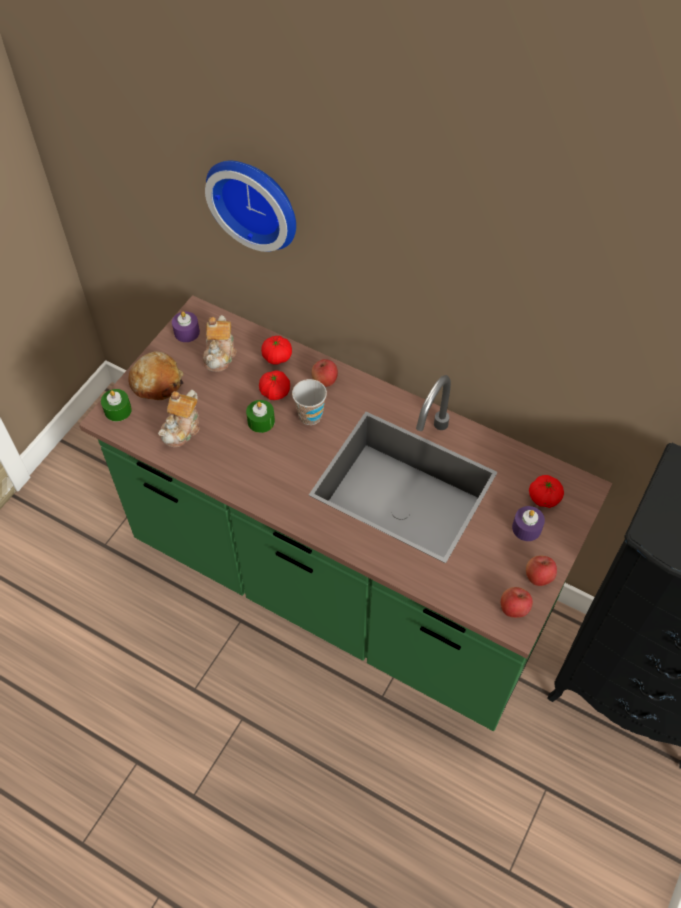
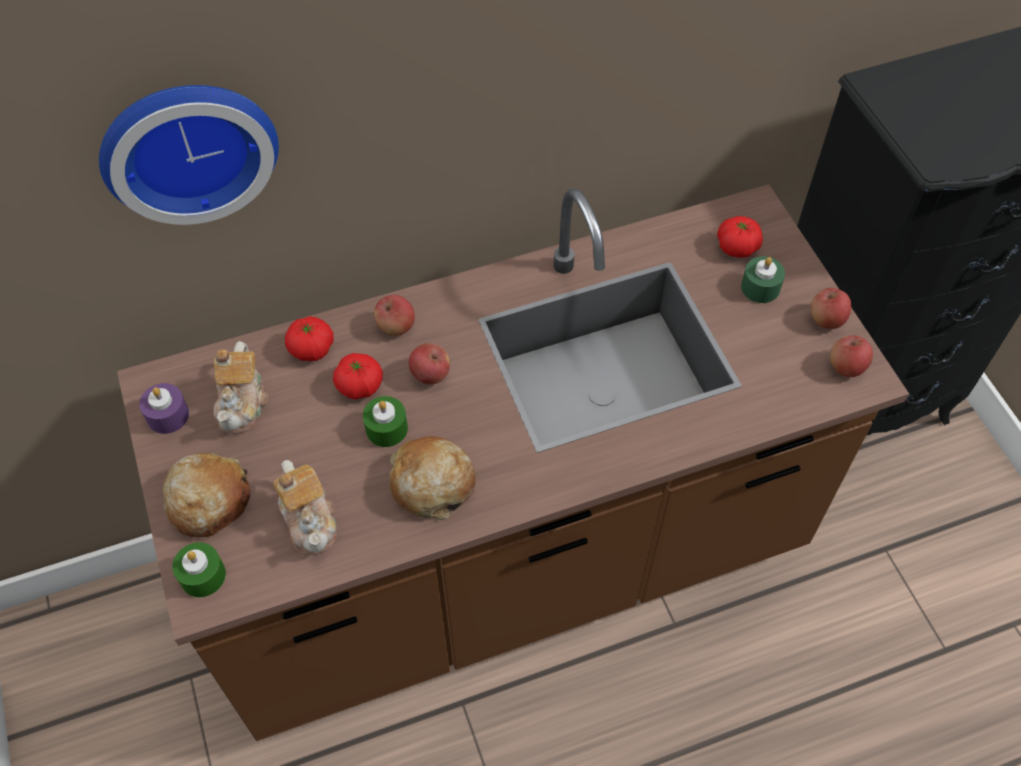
camera: 50 degrees left, 0 degrees up
green counter [79,295,613,731] -> brown counter [117,184,909,741]
teapot [203,315,237,372] -> teapot turned 45 degrees clockwise [213,341,269,434]
cup [292,379,327,425] -> apple [409,343,450,385]
purple candle [512,506,545,541] -> green candle [741,256,785,303]
none -> bread [389,436,476,520]

